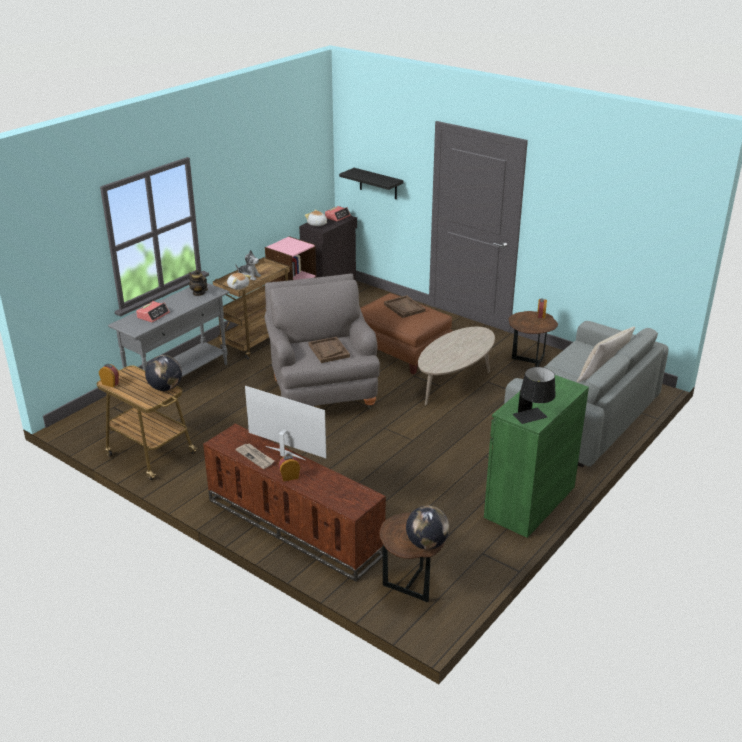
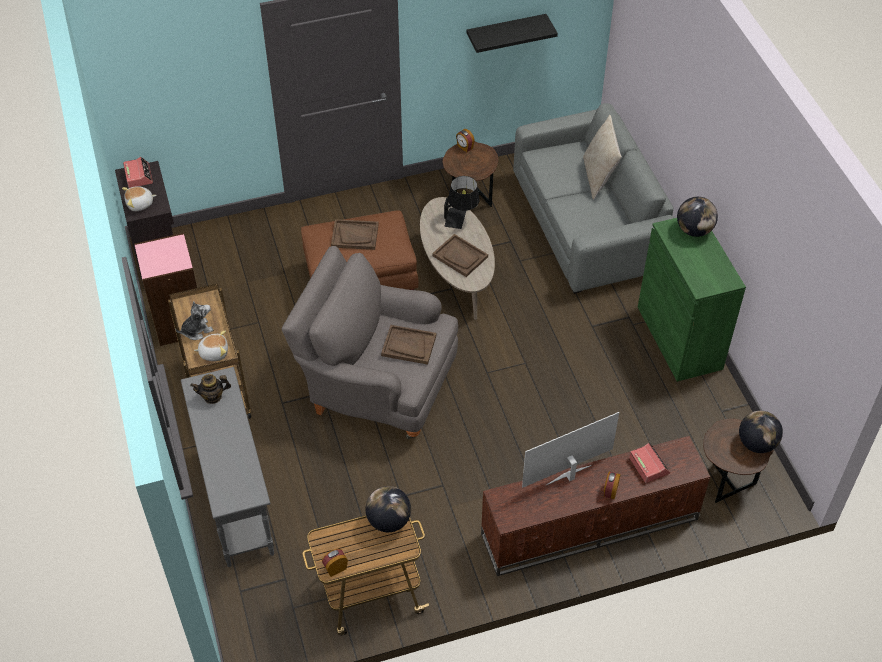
camera: 55 degrees left, 20 degrees up
alarm clock [136,301,170,323] -> alarm clock moved to [629,443,670,483]
newspaper [236,443,274,469] -> none
black shelf [339,168,404,199] -> black shelf moved to [466,14,558,53]
black table lamp [513,367,556,424] -> black table lamp moved to [444,176,480,229]
none -> brown tray [432,234,488,277]
none -> globe [677,197,718,237]

